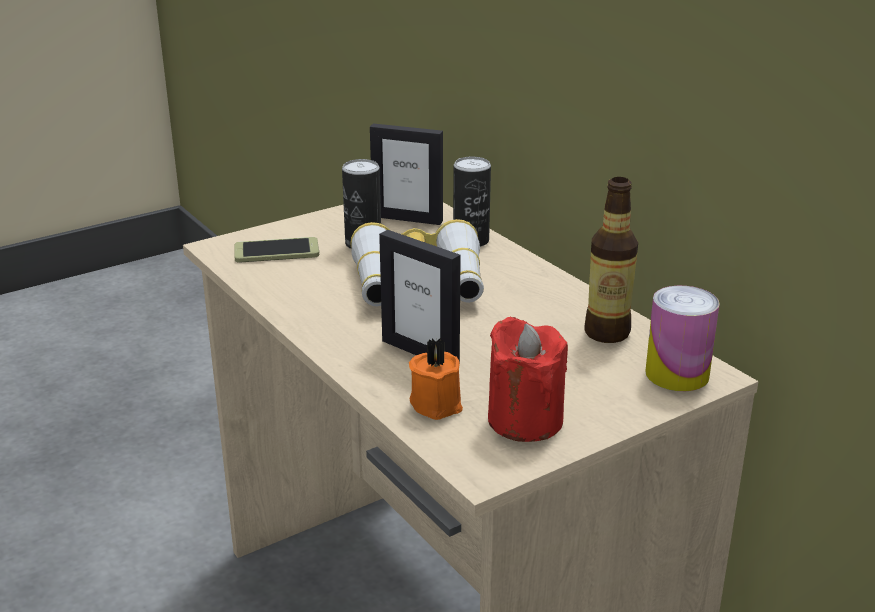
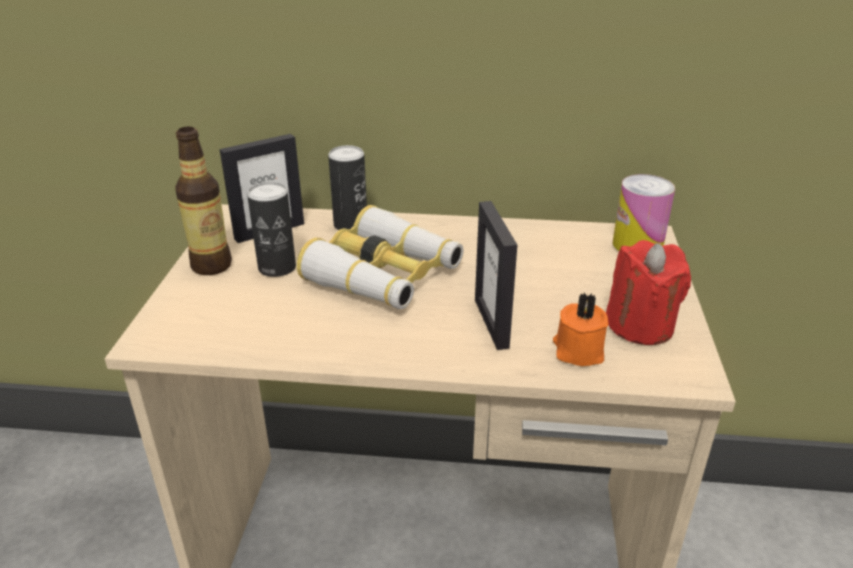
camera: 50 degrees left, 5 degrees up
phone [234,237,320,263] -> none
picture frame [379,230,461,365] -> picture frame turned 90 degrees clockwise [475,201,517,350]
bottle [584,177,638,343] -> bottle moved to [175,127,232,275]

